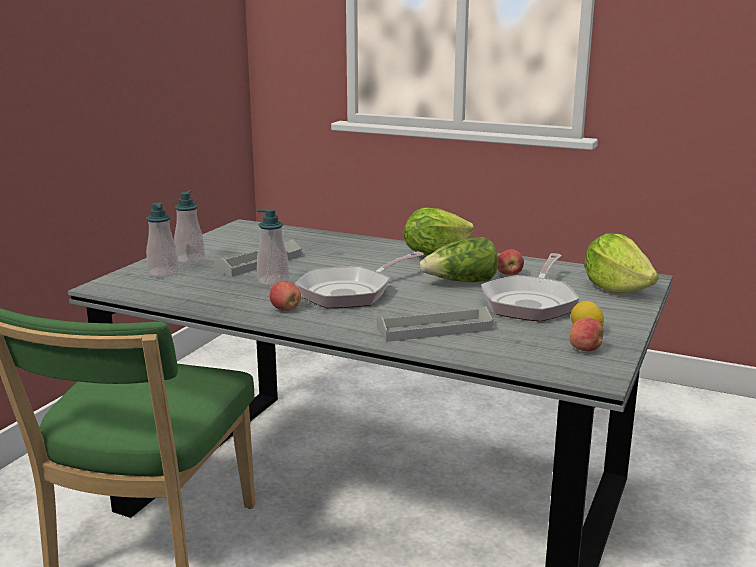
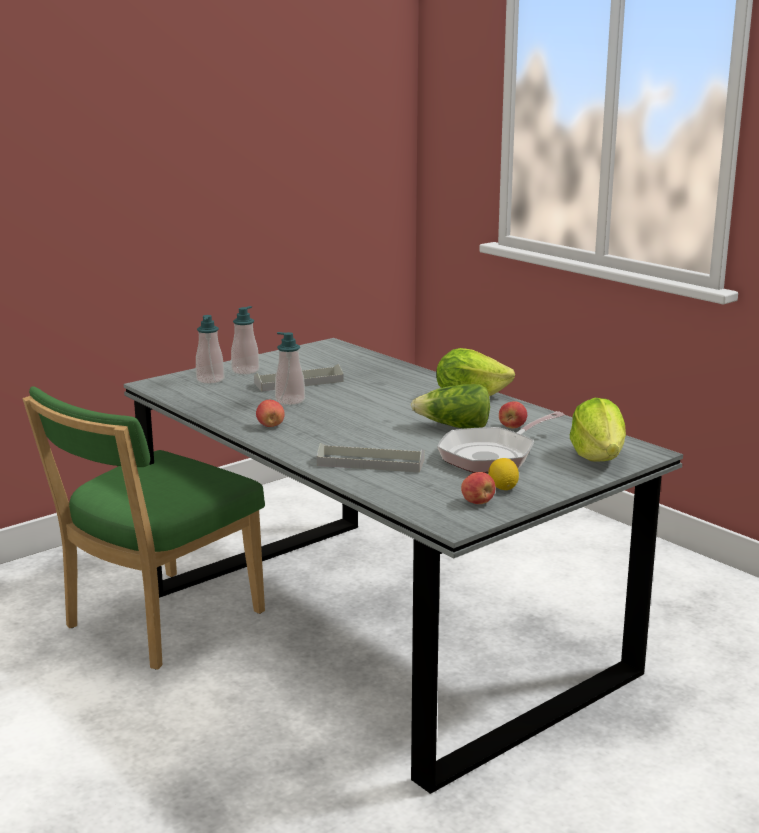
camera: 25 degrees right, 0 degrees up
frying pan [295,251,424,308] -> none

